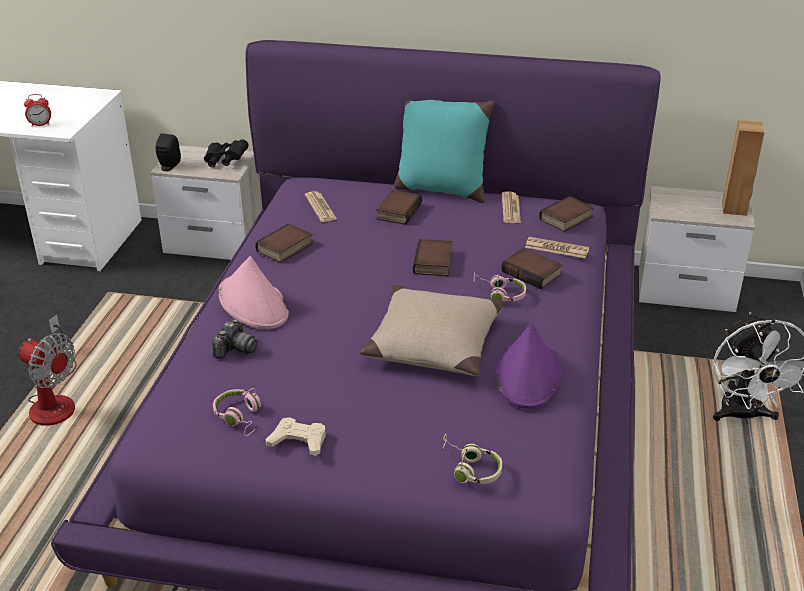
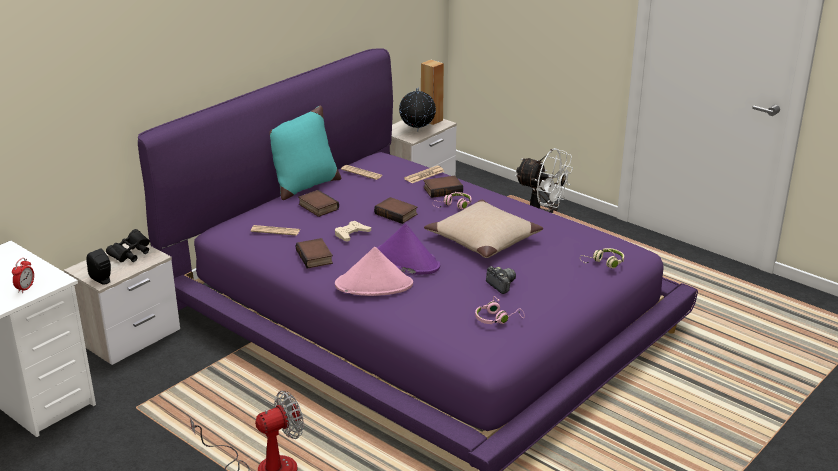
camera: 60 degrees left, 5 degrees down
camera [212,319,258,359] -> camera moved to [486,266,516,294]
beige game controller [266,417,326,456] -> beige game controller moved to [335,221,371,241]
purple hat [495,323,561,409] -> purple hat moved to [377,223,440,275]
book [539,196,594,232] -> none
none -> globe [399,88,436,131]

